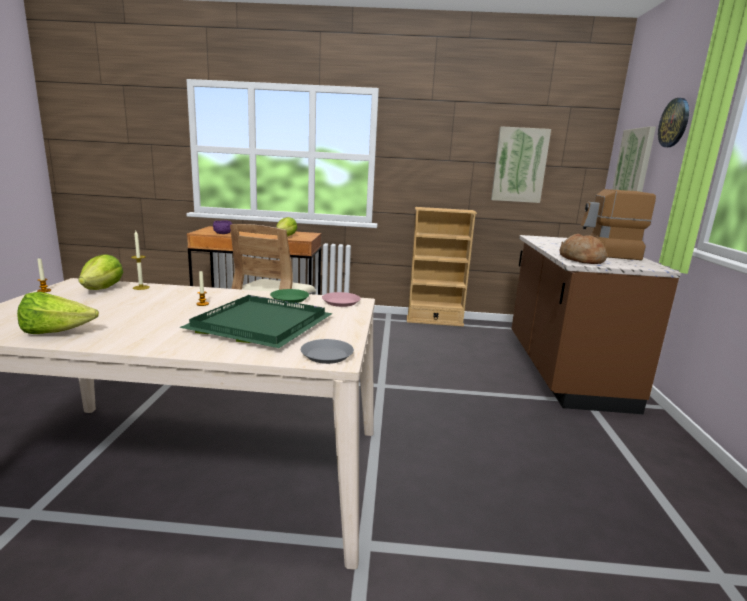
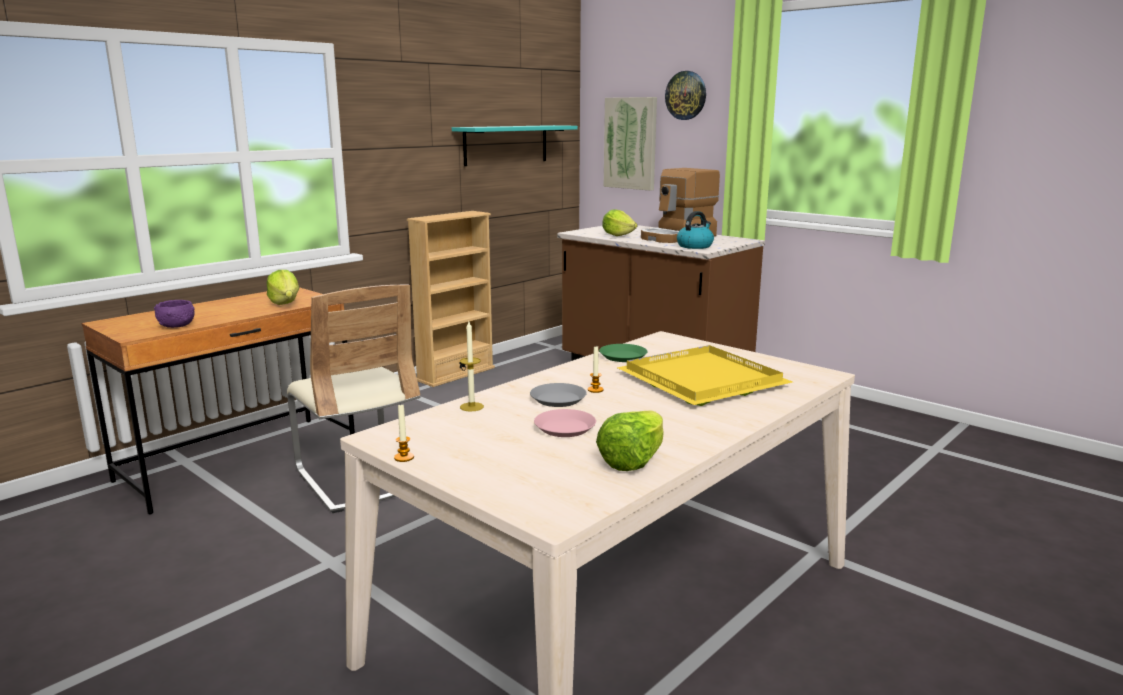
camera: 50 degrees left, 0 degrees up
lettuce [78,254,123,290] -> lettuce moved to [602,210,637,236]
green tray [179,295,333,348] -> yellow tray [617,345,793,406]
grey plate [301,339,354,364] -> grey plate moved to [530,383,587,407]
pink plate [322,292,361,307] -> pink plate moved to [534,409,596,437]
picture [491,126,551,203] -> turquoise shelf [452,125,578,166]
bread [560,234,607,264] -> kettle [677,211,714,249]

